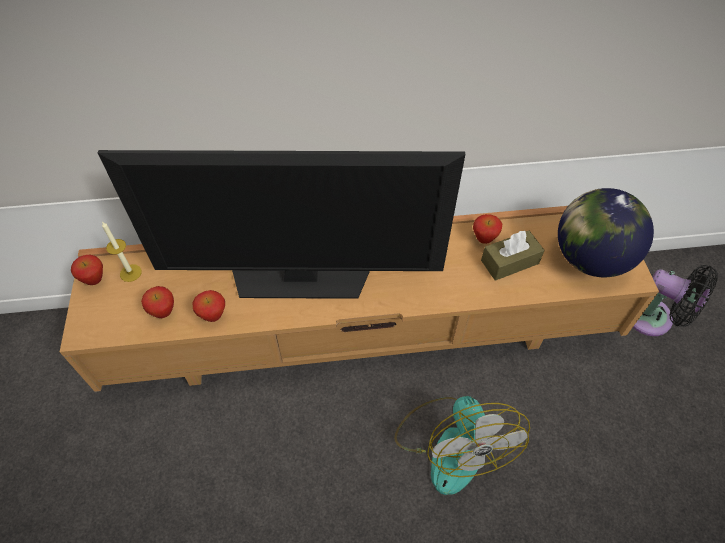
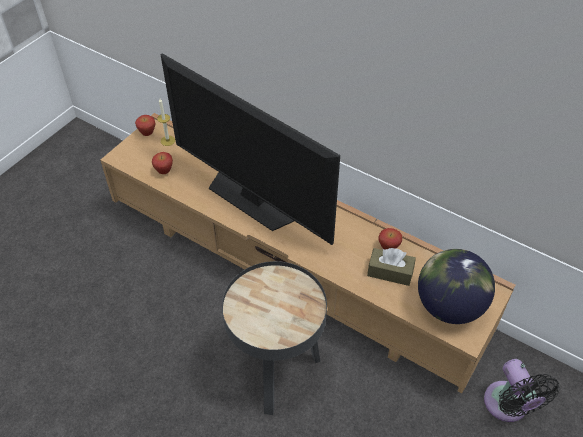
camera: 40 degrees right, 5 degrees down
apple [192,290,225,322] -> none
fan [394,396,530,495] -> black side table [222,261,327,415]

